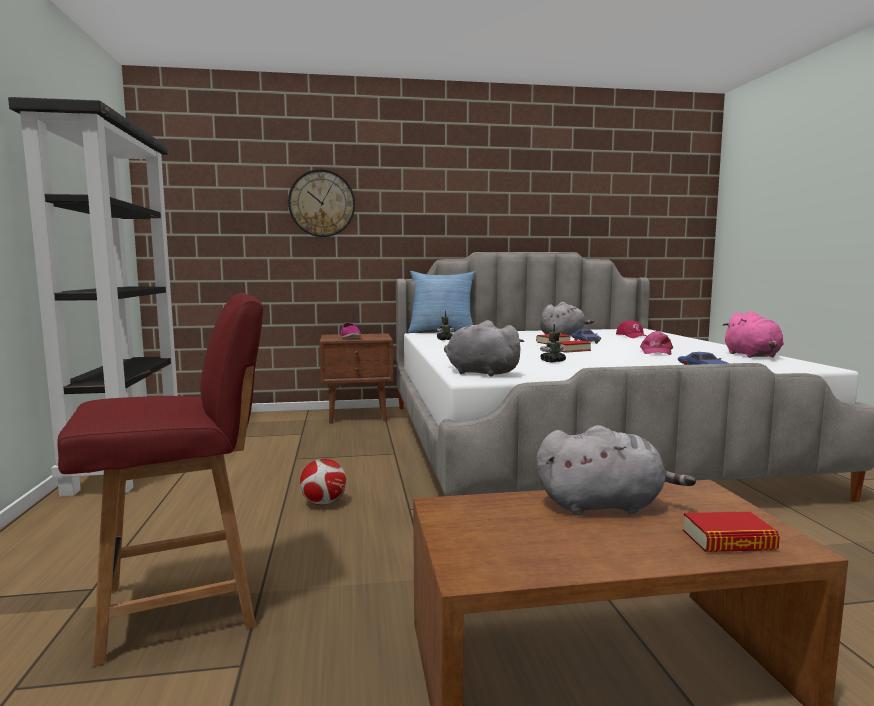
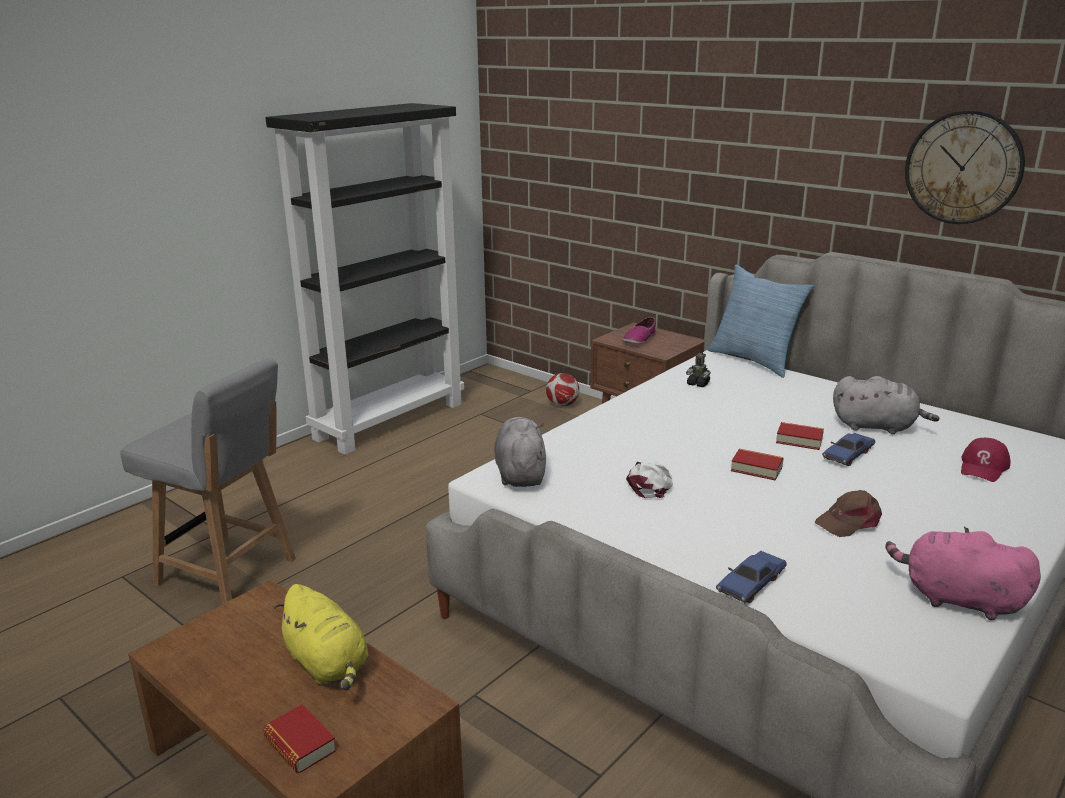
camera: 50 degrees right, 15 degrees up
red chair [57,293,263,667] -> grey chair [120,358,296,605]
wall clock [288,169,355,237] -> wall clock moved to [905,110,1025,224]
football [300,458,346,505] -> football moved to [546,373,579,406]
grey plush toy [536,425,696,515] -> yellow plush toy [274,584,369,691]
toy robot [540,324,566,363] -> white cap [626,459,673,498]
pink cap [640,331,673,355] -> brown cap [814,490,882,537]
pink plush toy [722,311,784,358] -> pink plush toy turned 75 degrees clockwise [886,526,1041,620]

